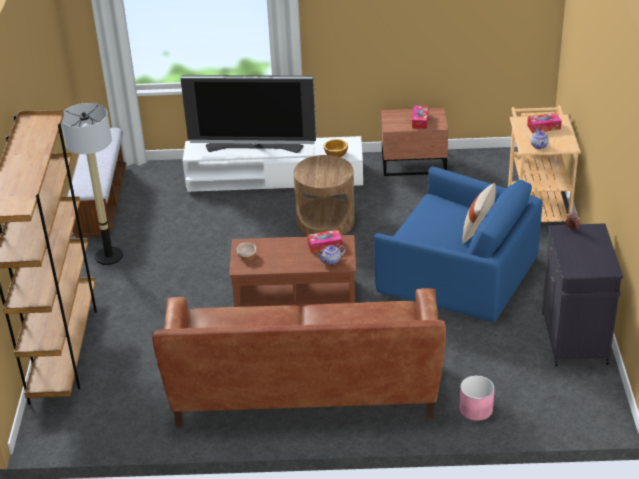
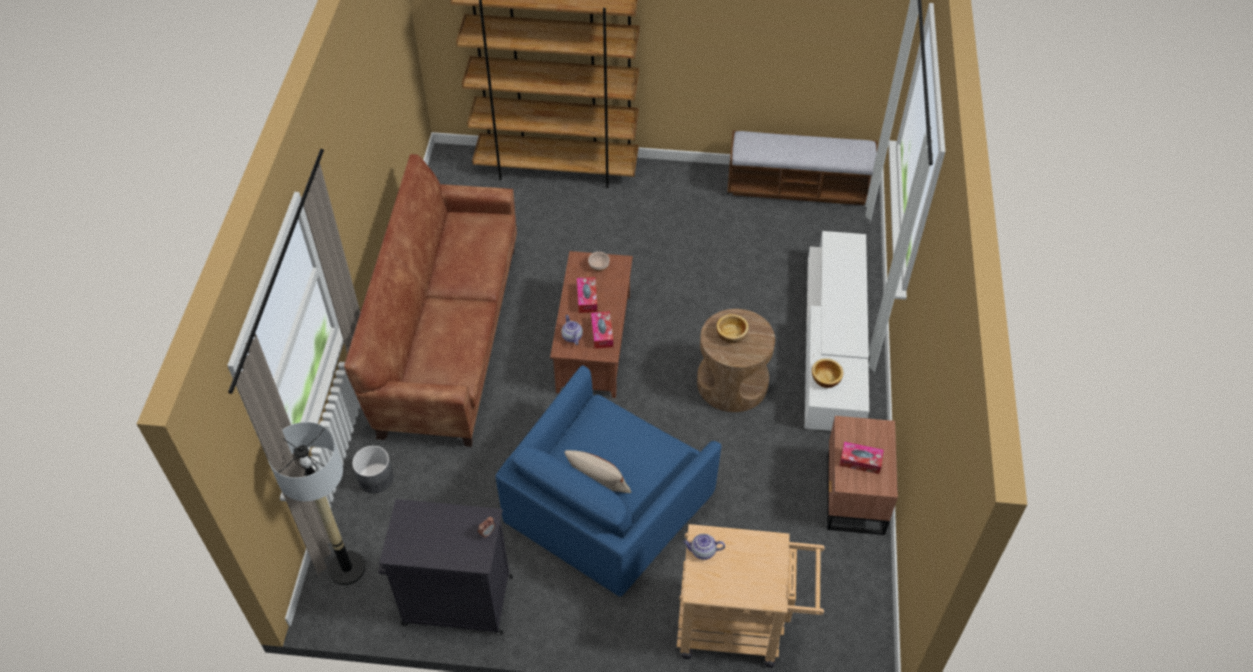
camera: 95 degrees right, 15 degrees up
floor lamp [61,103,123,265] -> floor lamp moved to [268,422,366,585]
television [181,75,316,153] -> none
pink planter [459,375,495,421] -> grey planter [352,446,394,493]
tissue box [527,113,562,133] -> tissue box moved to [577,277,597,313]
none -> bowl [716,314,749,343]

